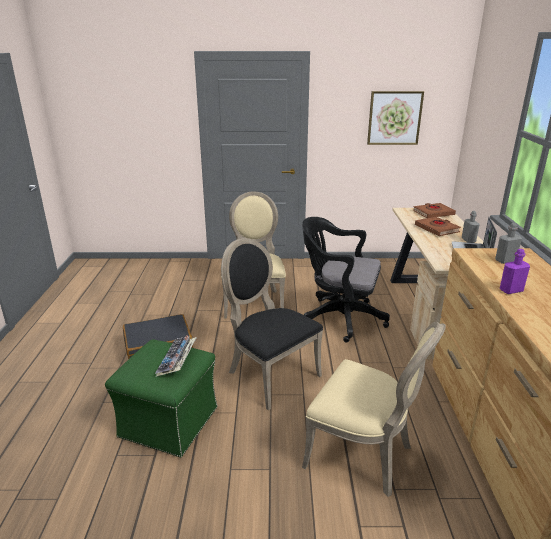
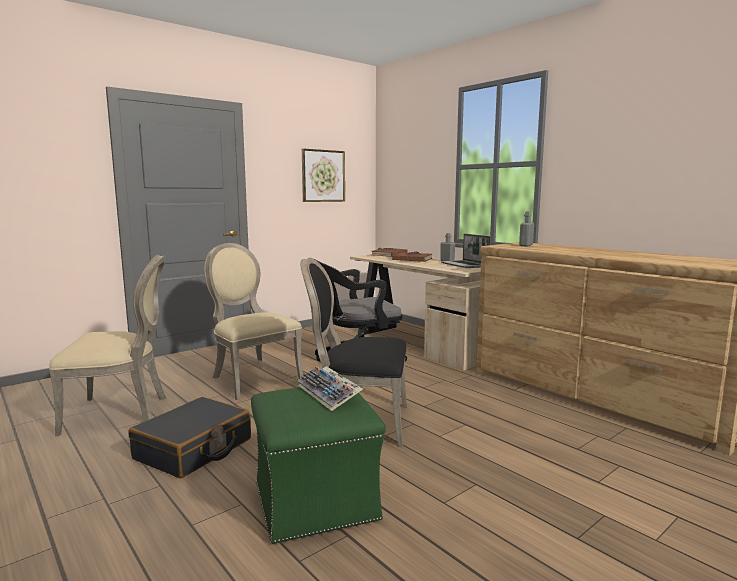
camera: 40 degrees left, 15 degrees down
beige chair [302,322,446,497] -> beige chair moved to [49,255,166,436]
purple bottle [500,249,530,294] -> none

